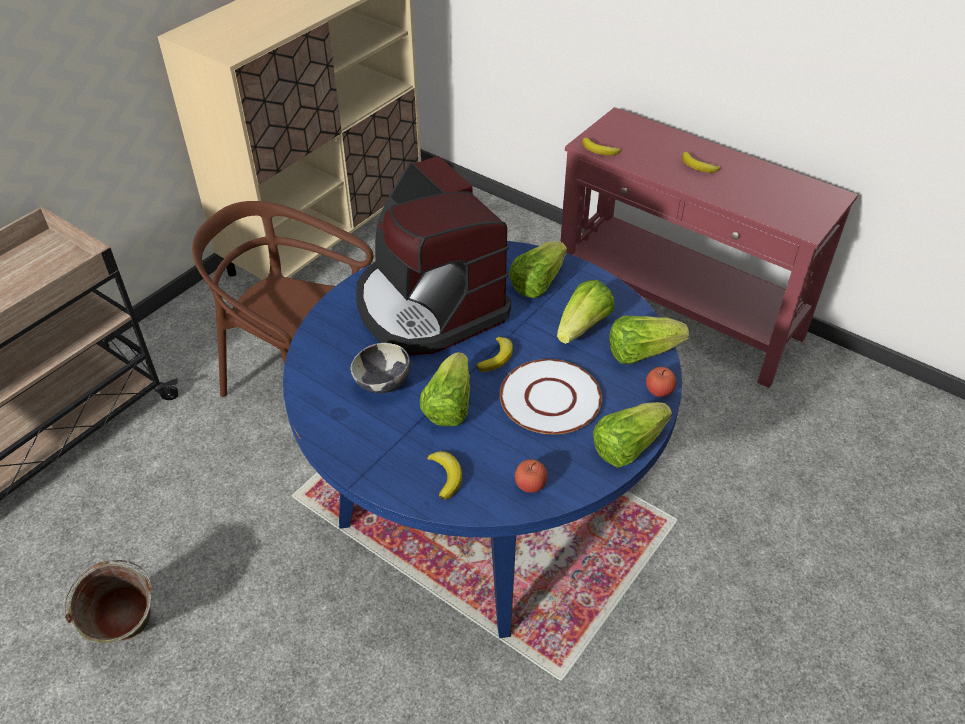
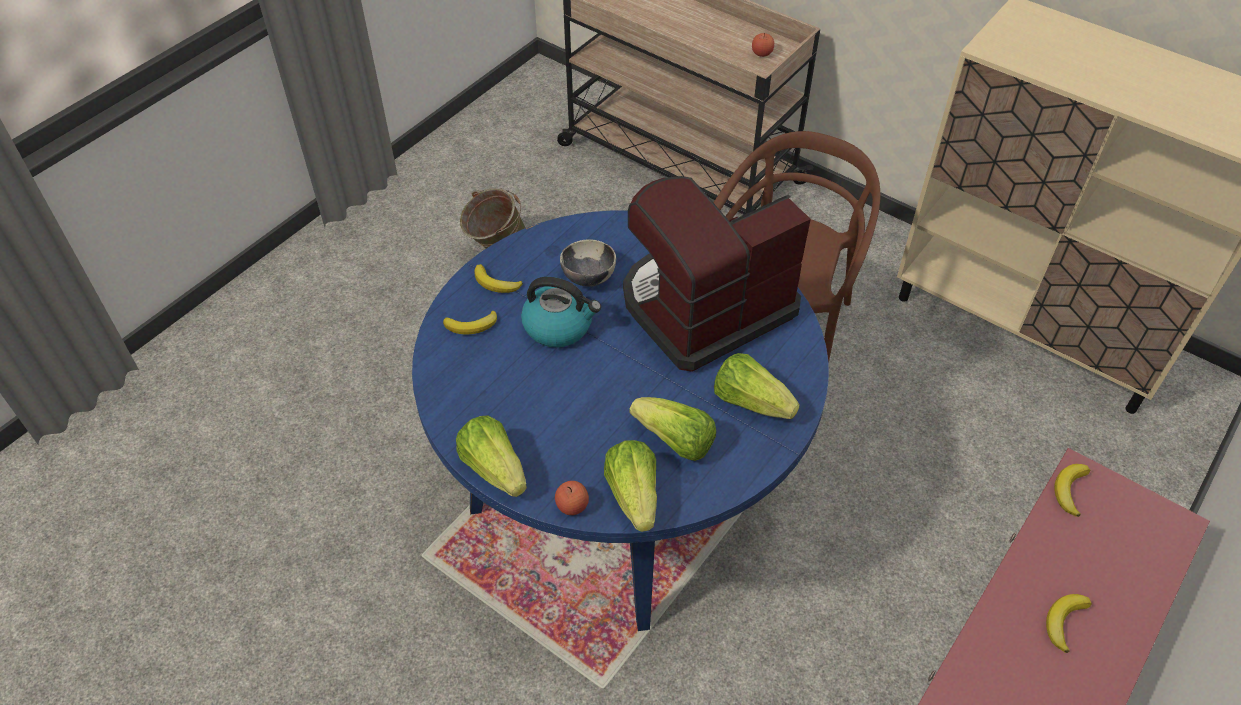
camera: 90 degrees right, 5 degrees up
lettuce [420,352,470,426] -> kettle [521,277,601,348]
banana [476,337,513,372] -> banana moved to [474,264,523,293]
white plate [500,359,602,434] -> none
apple [515,459,547,493] -> apple moved to [752,33,774,57]

